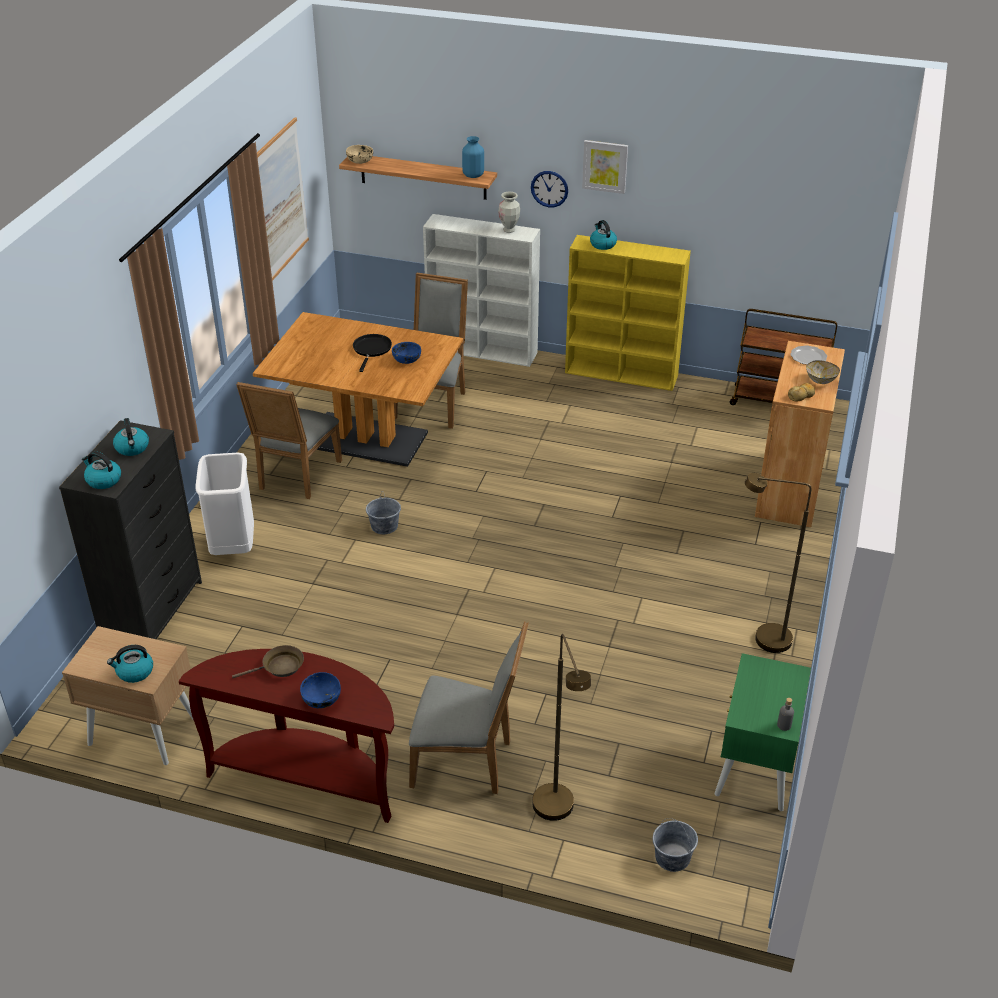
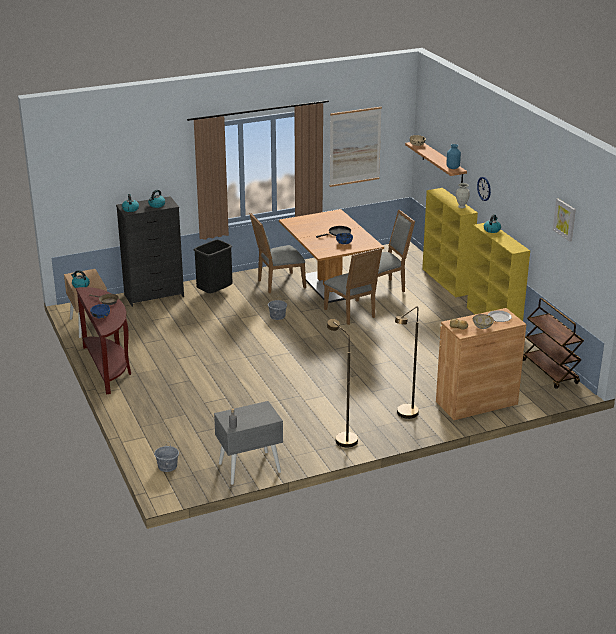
camera: 50 degrees right, 10 degrees down
white trash can [195,453,254,555] -> black trash can [194,240,233,294]
grey chair [409,622,529,794] -> grey chair moved to [324,248,382,325]
white bookcase [423,214,540,367] -> yellow bookcase [422,188,478,297]
brown floor lamp [532,634,591,821] -> brown floor lamp moved to [395,306,419,419]
picture [582,140,628,194] -> picture moved to [553,199,576,242]
green nightstand [714,653,811,811] -> grey nightstand [214,401,283,485]

